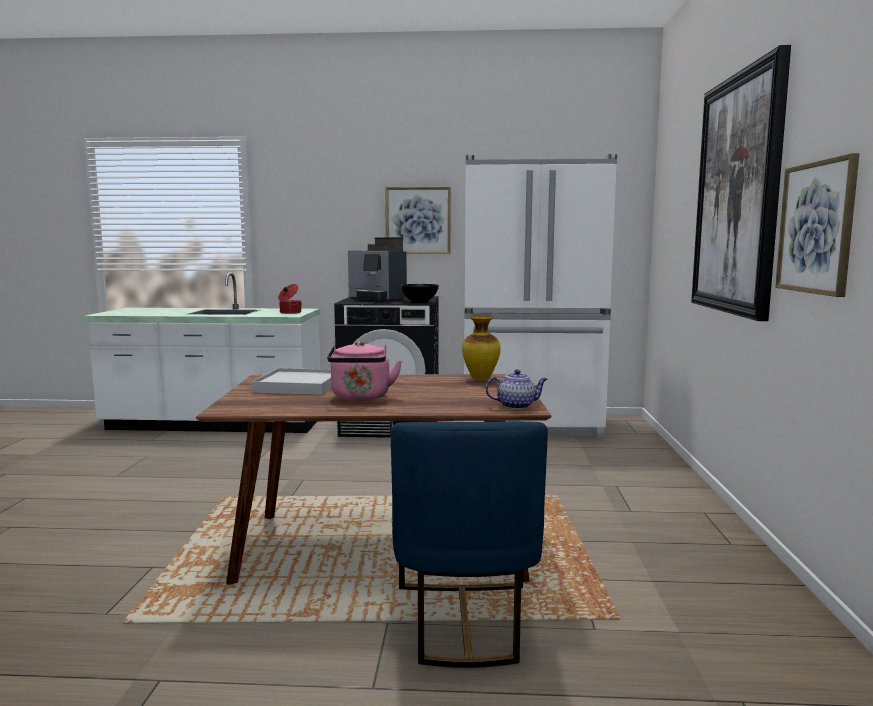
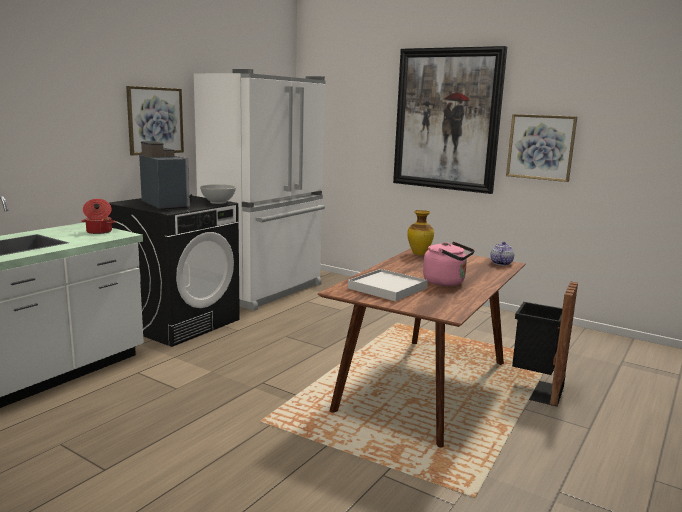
camera: 60 degrees left, 5 degrees up
coffee machine [348,237,407,302] -> coffee machine turned 105 degrees counterclockwise [139,141,192,210]
blue chair [391,421,548,668] -> black trash can [512,282,578,407]
black bowl [401,284,439,303] -> white bowl [200,184,236,204]

